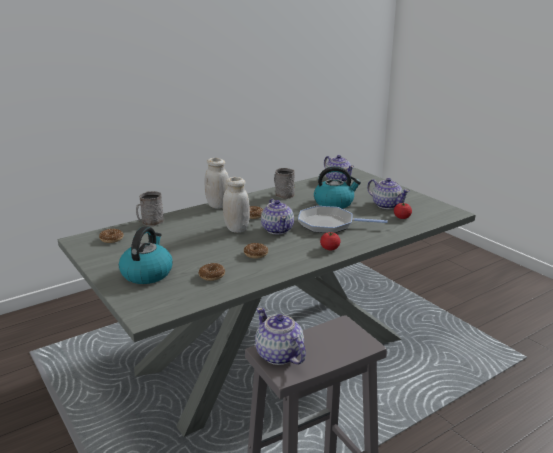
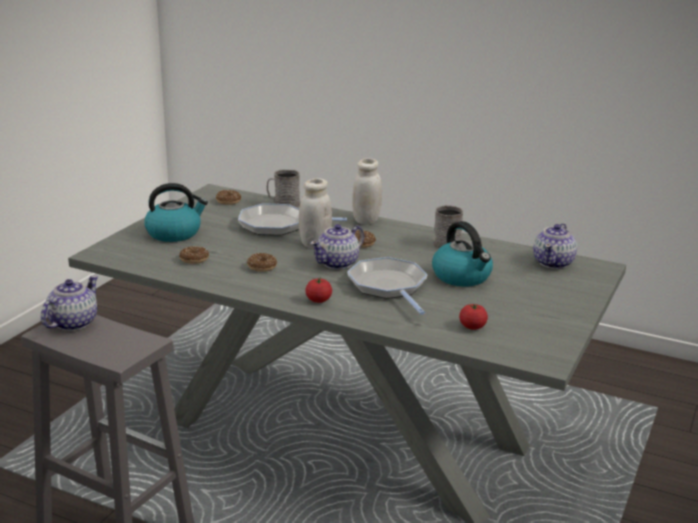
camera: 60 degrees right, 0 degrees up
teapot [367,178,410,209] -> none
none -> frying pan [238,203,347,236]

